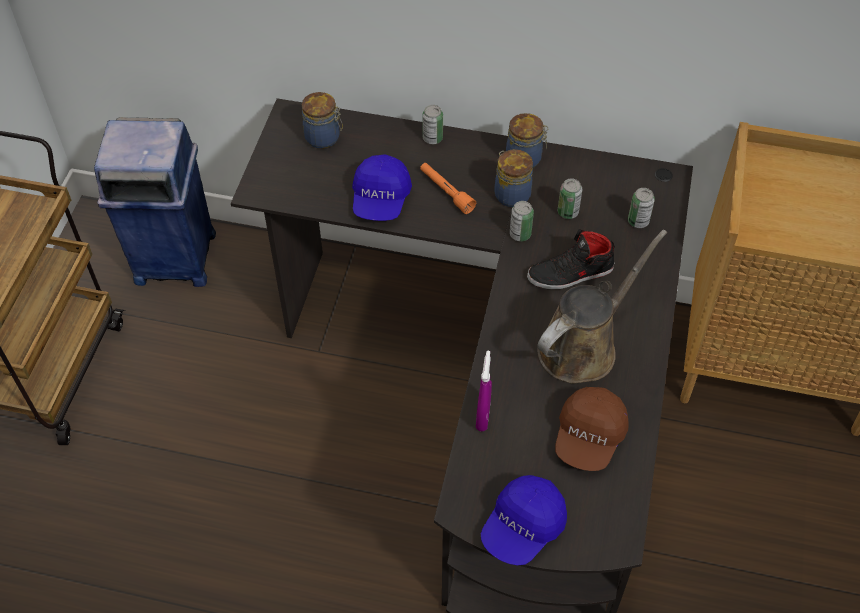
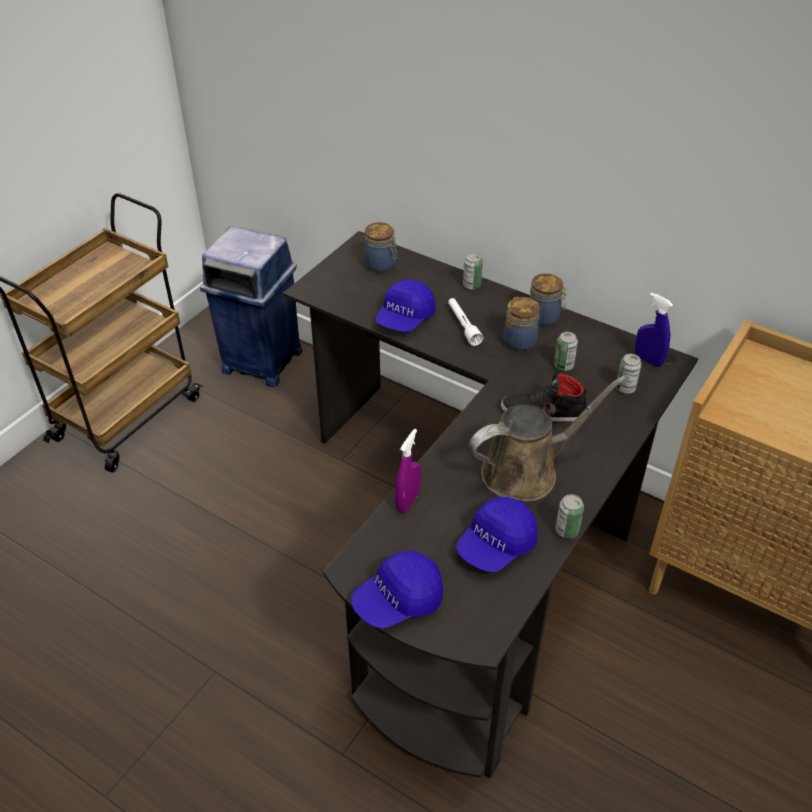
camera: 20 degrees right, 10 degrees down
orange flashlight [420,163,476,214] -> white flashlight [448,298,484,346]
can [510,201,534,241] -> can moved to [556,494,584,539]
brown cap [555,387,629,471] -> blue cap [456,497,538,572]
none -> blue spray bottle [635,292,673,367]

